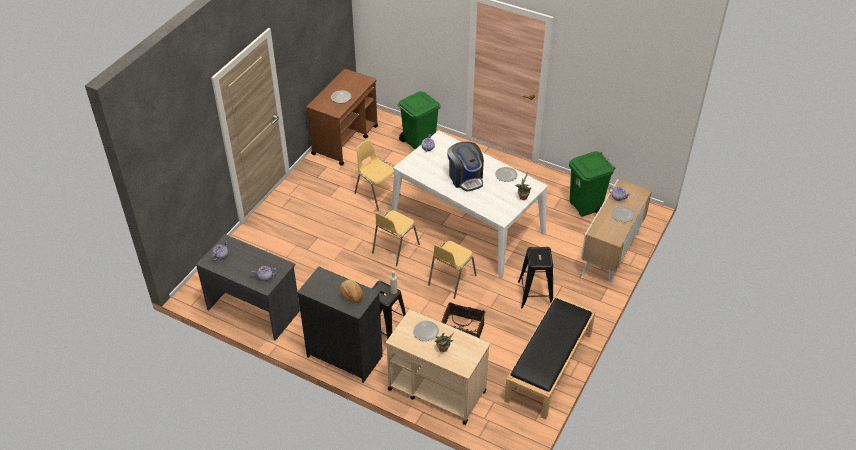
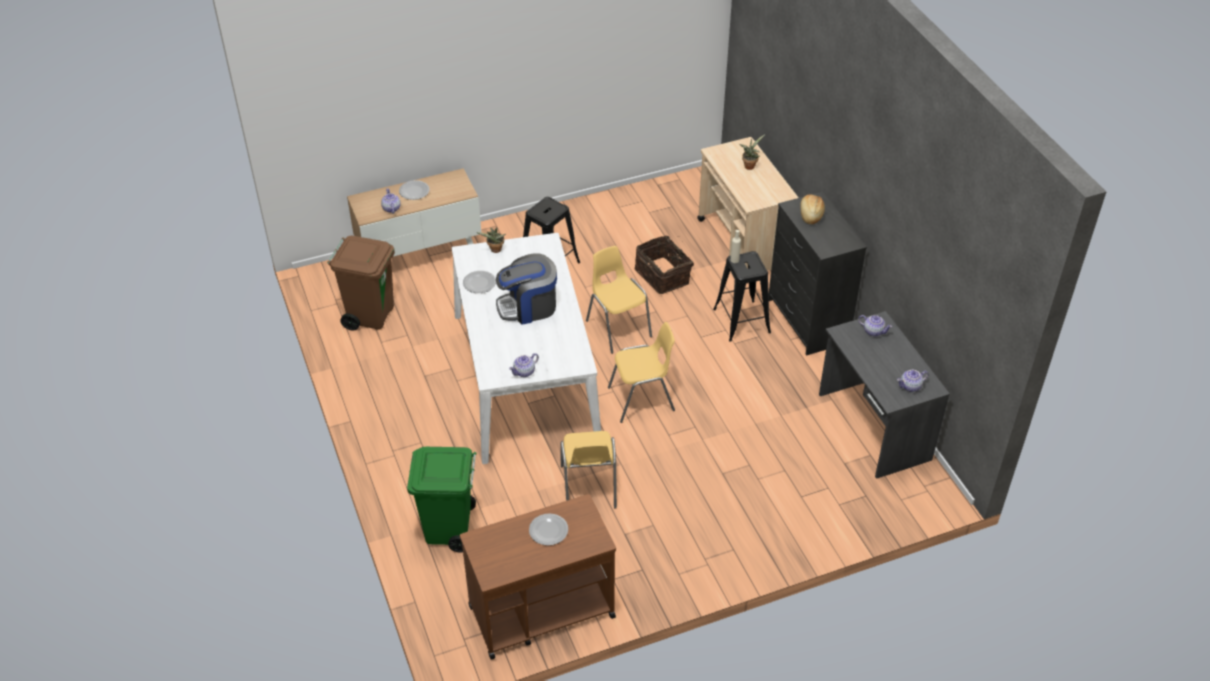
camera: 140 degrees left, 0 degrees up
plate [413,321,439,341] -> none
yellow chair [428,241,477,299] -> yellow chair turned 105 degrees counterclockwise [586,246,652,354]
coffee machine [447,142,484,192] -> coffee machine turned 120 degrees counterclockwise [496,253,557,324]
black bench [504,296,596,419] -> none
green trash can [569,151,616,217] -> brown trash can [327,236,395,330]

